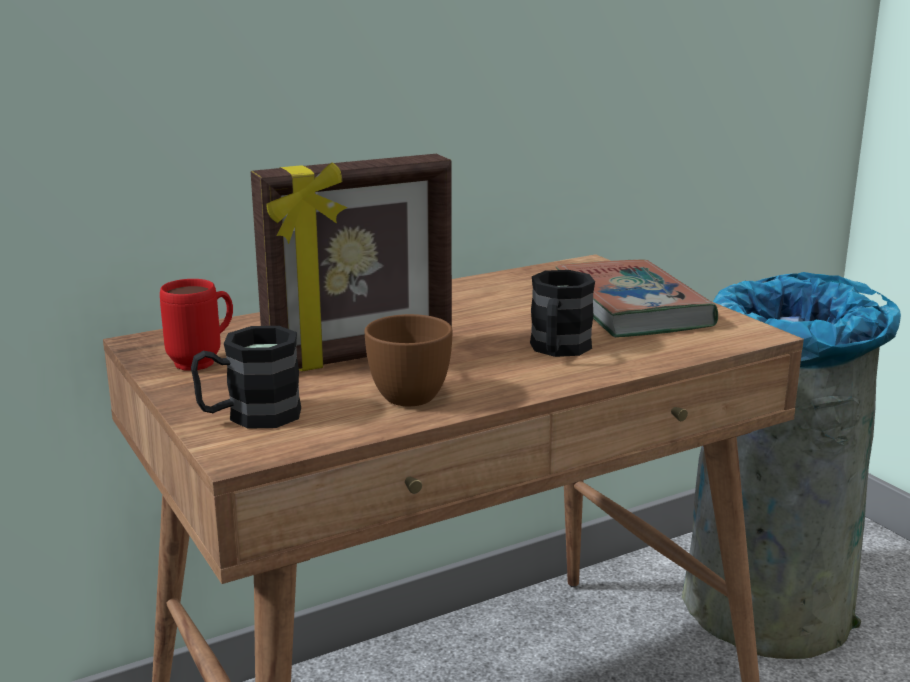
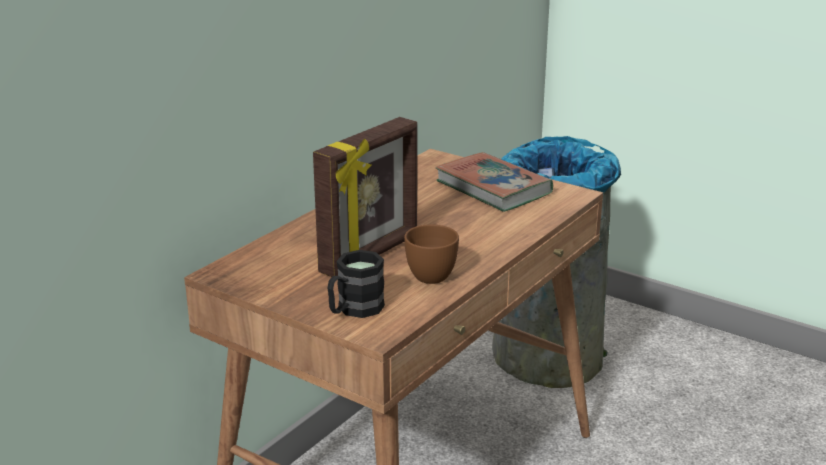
camera: 25 degrees left, 5 degrees up
red mug [160,279,233,371] -> none
black mug [530,270,595,357] -> none

